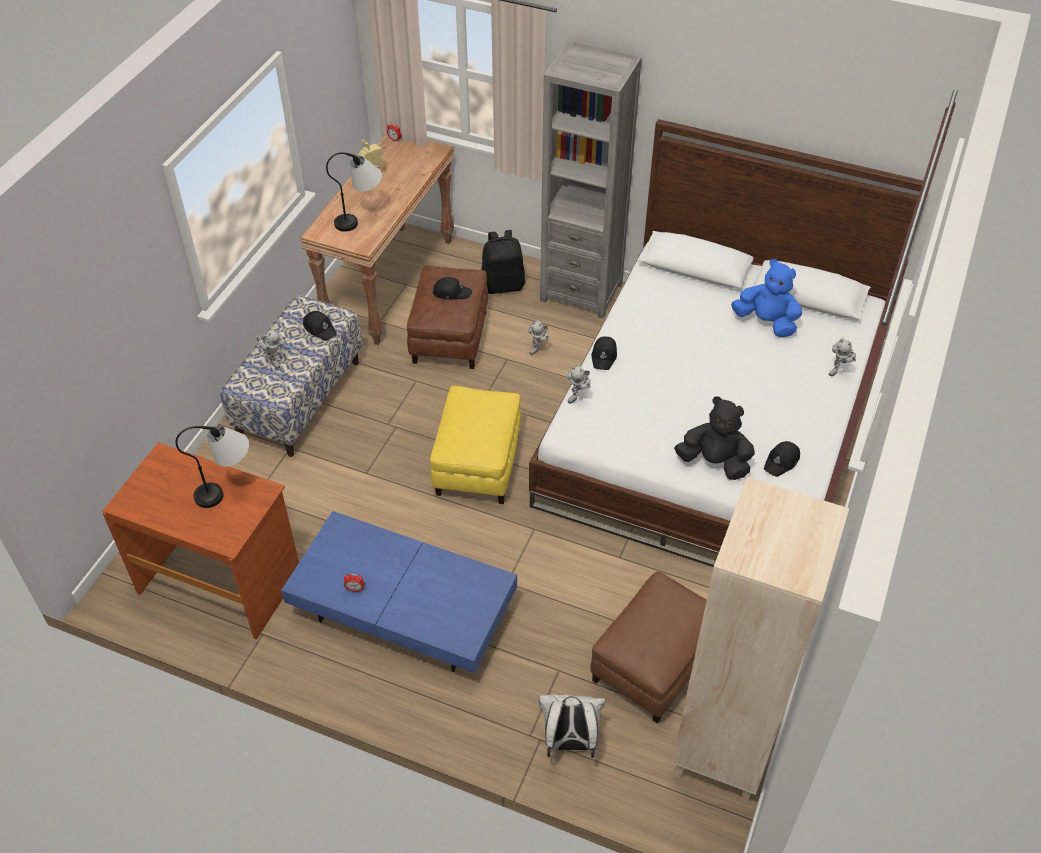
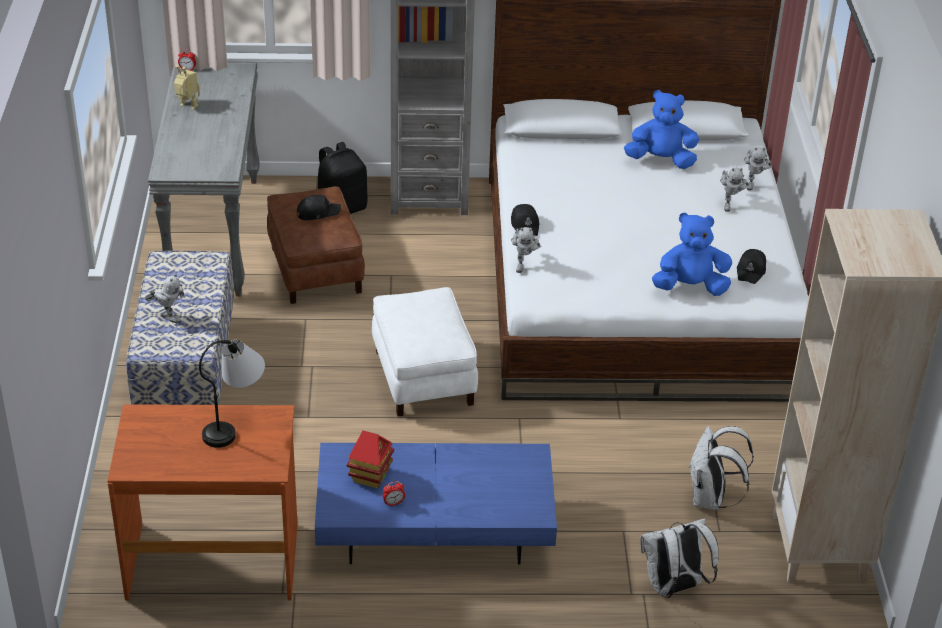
camera: 25 degrees left, 10 degrees down
brown console table [300,135,454,345] -> grey console table [148,63,260,296]
black cap [303,311,337,341] -> none
table lamp [326,152,382,232] -> none
yellow ottoman [430,386,521,504] -> white ottoman [372,287,478,417]
toy robot [528,320,549,355] -> toy robot moved to [720,168,749,212]
brown ottoman [590,571,707,724] -> white backpack [689,426,754,510]
black plush toy [674,397,755,480] -> blue plush toy [652,212,732,296]
none -> toy house [347,430,394,488]

